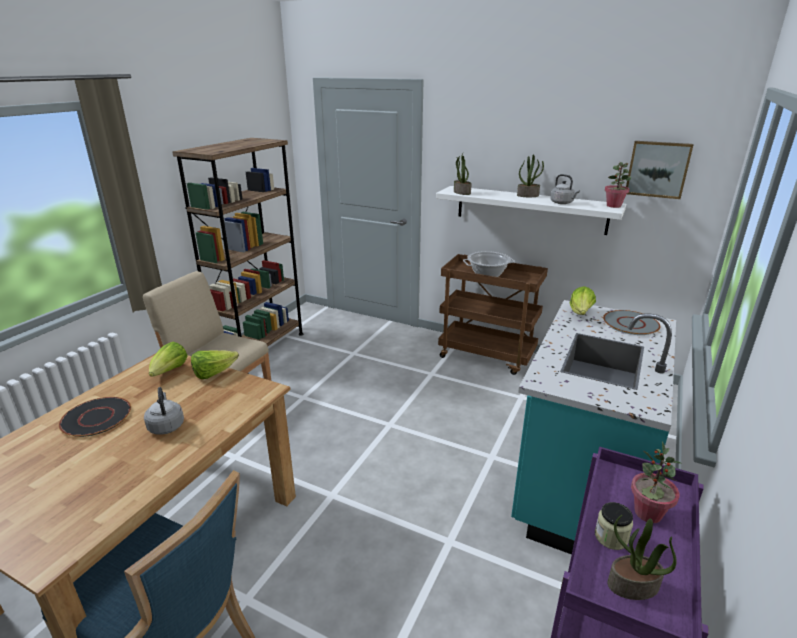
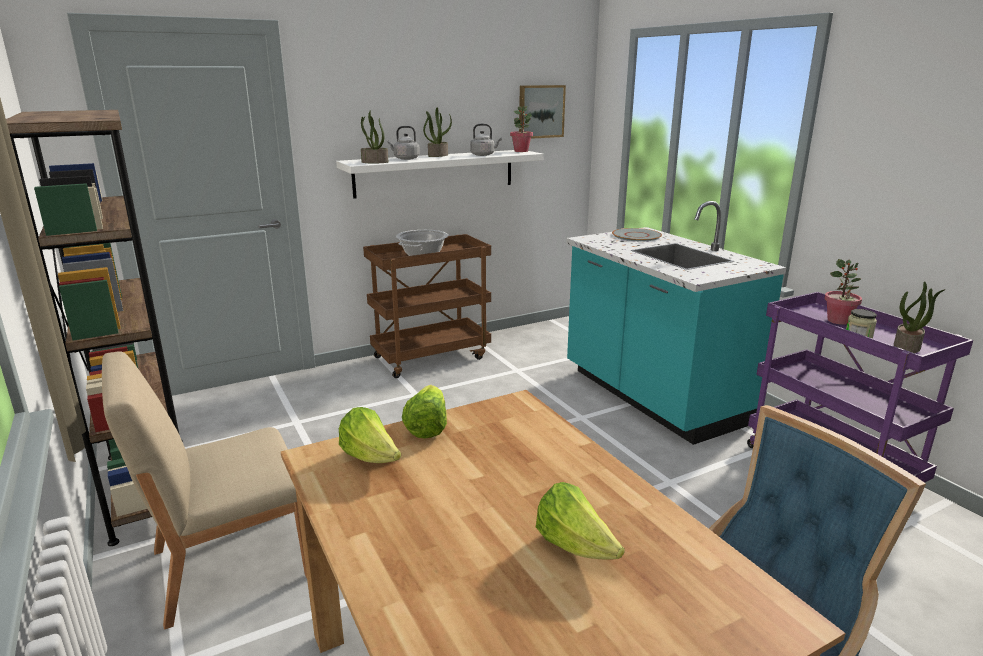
camera: 55 degrees left, 5 degrees down
black plate [59,397,131,437] -> none
grey kettle [144,387,184,435] -> grey kettle moved to [387,126,420,160]
lettuce [570,286,596,315] -> lettuce moved to [536,482,625,560]

